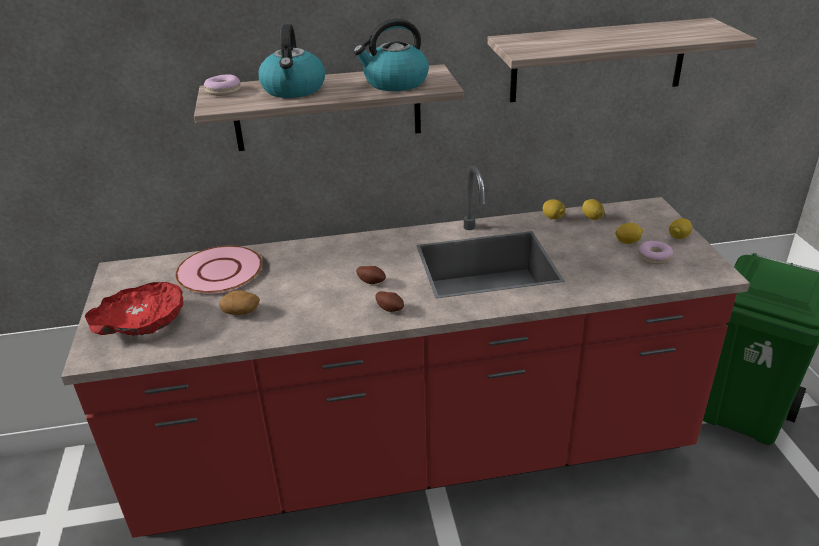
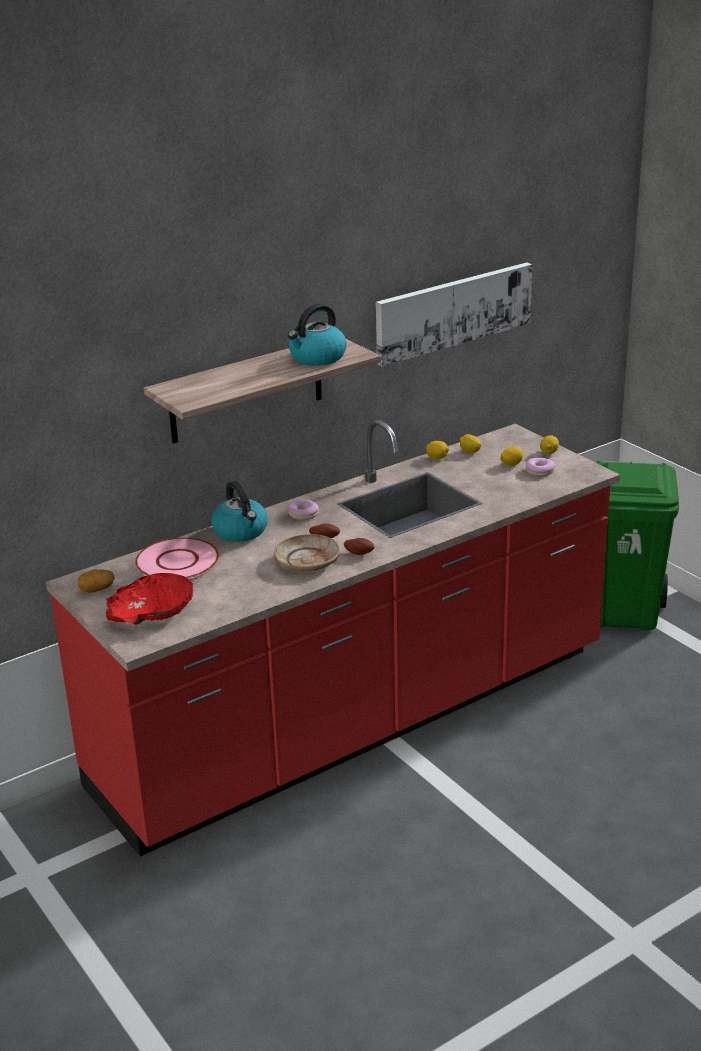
camera: 25 degrees left, 5 degrees down
donut [204,74,241,96] -> donut moved to [287,500,319,520]
potato [219,290,260,315] -> potato moved to [78,569,115,593]
kettle [258,24,325,98] -> kettle moved to [212,481,268,542]
shelf [487,18,757,102] -> picture [376,262,532,367]
none -> beige plate [274,534,340,572]

